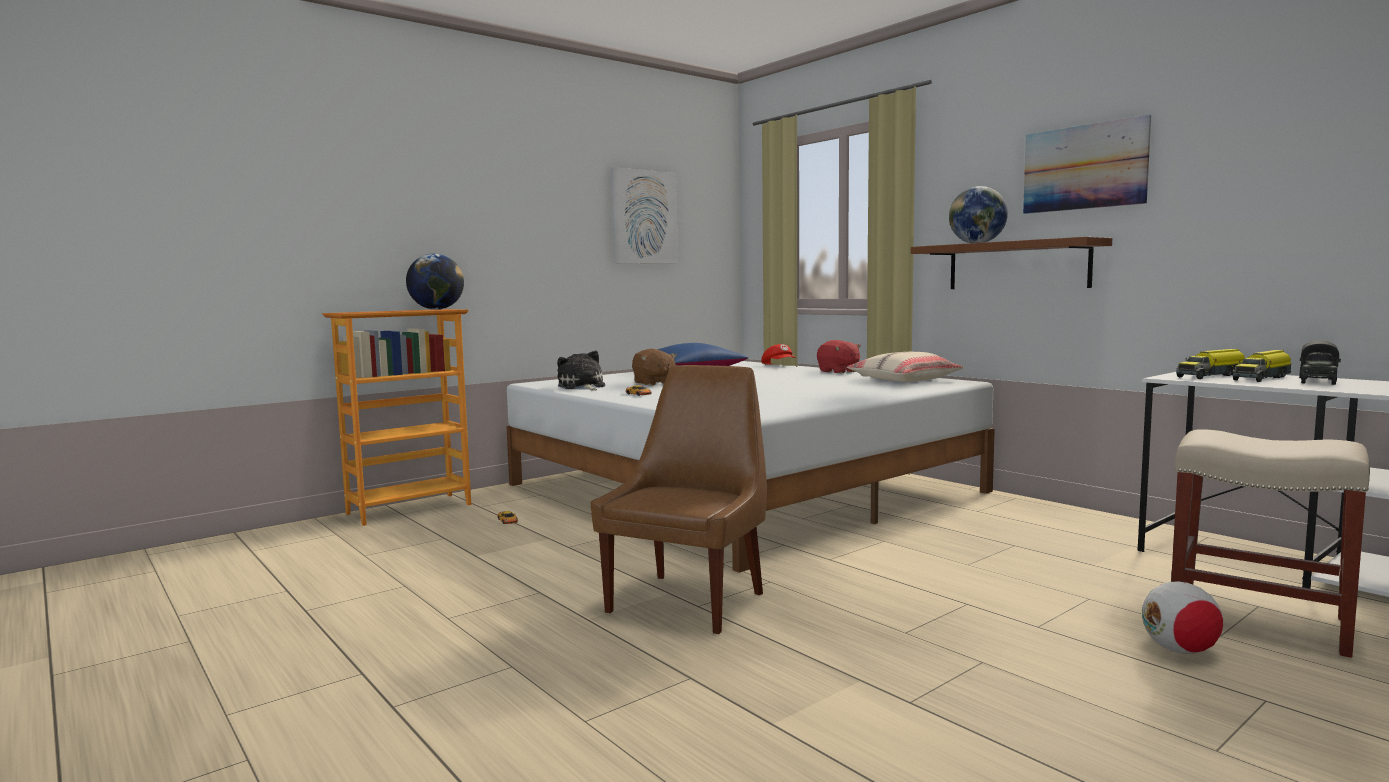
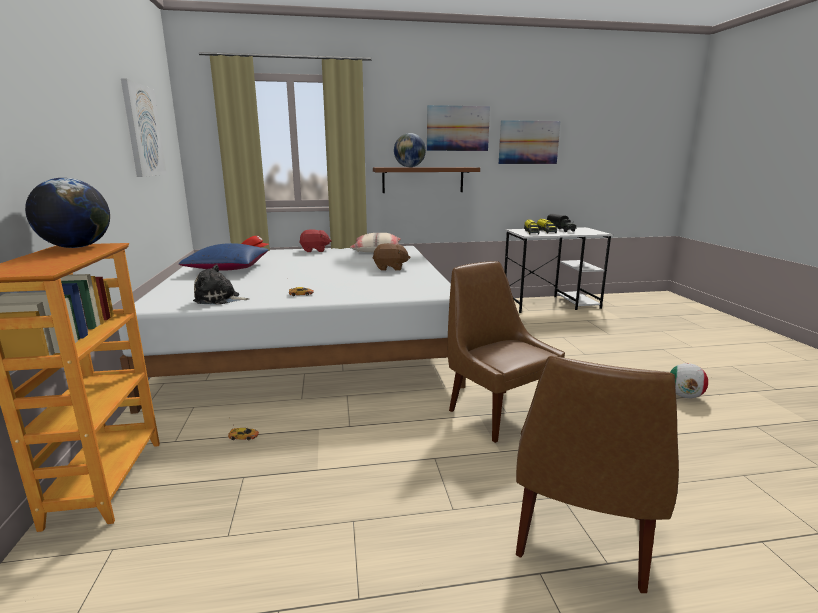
camera: 60 degrees left, 10 degrees up
brown plush toy [632,349,677,386] -> brown plush toy moved to [373,243,411,271]
football [1142,581,1223,654] -> football moved to [670,363,708,399]
beige stool [1171,429,1370,658] -> none
none -> picture [499,120,560,164]
none -> brown chair [516,356,679,593]

